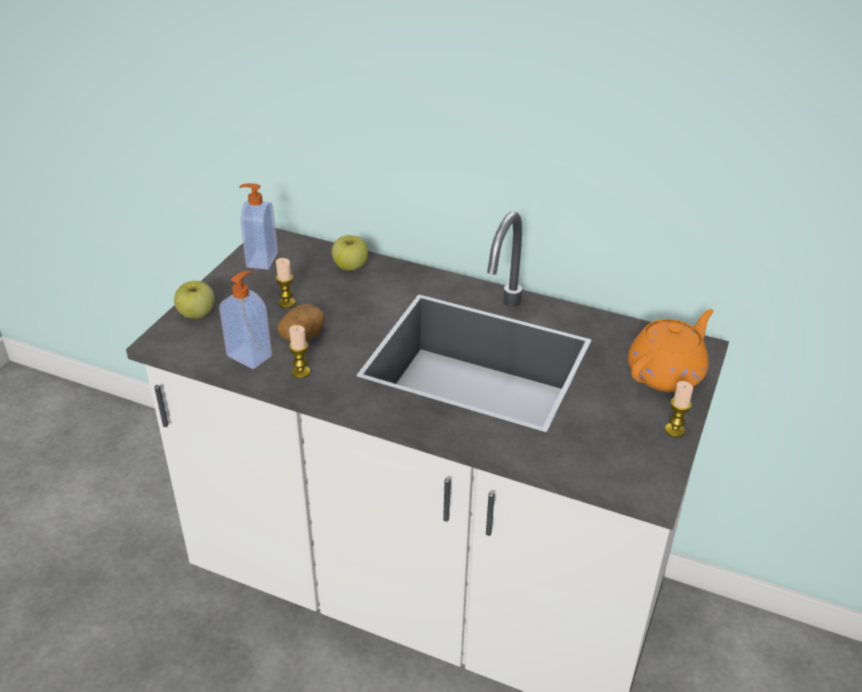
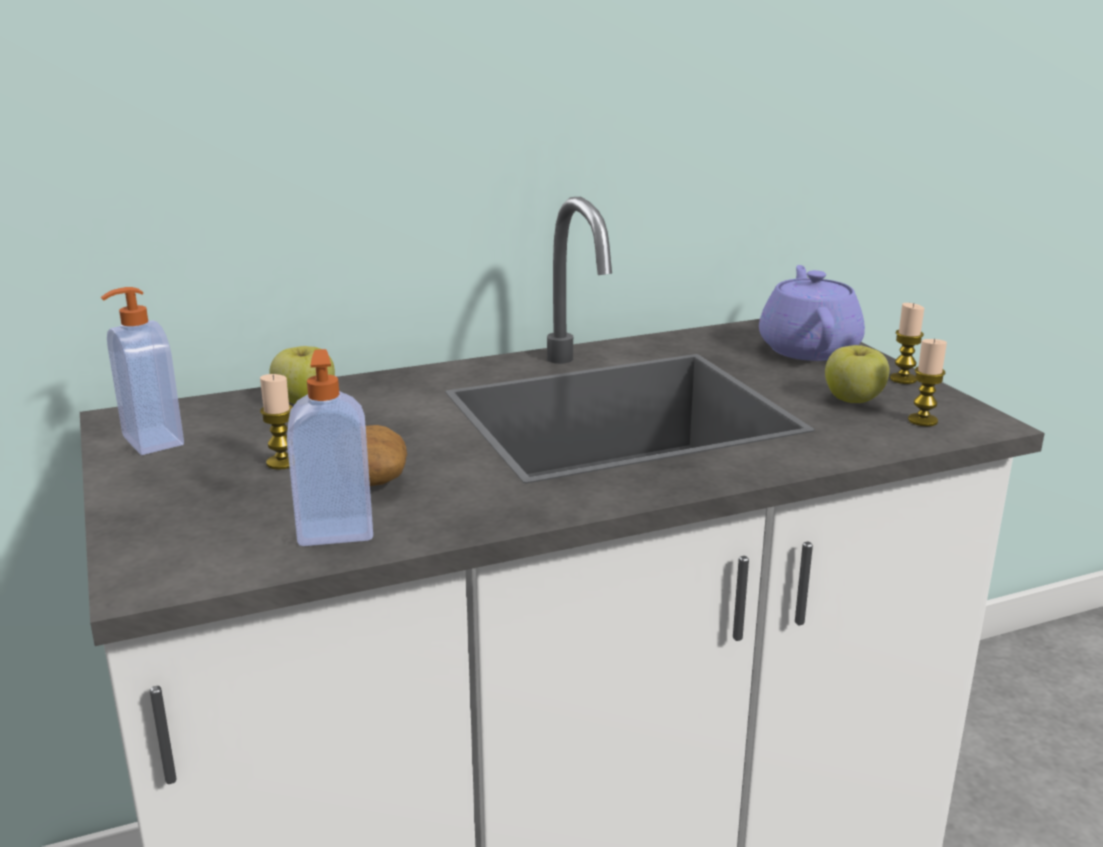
camera: 45 degrees left, 15 degrees down
apple [174,281,215,319] -> apple moved to [825,345,890,403]
candle [289,325,310,378] -> candle moved to [908,339,947,426]
orange teapot [628,309,714,392] -> purple teapot [759,265,865,361]

